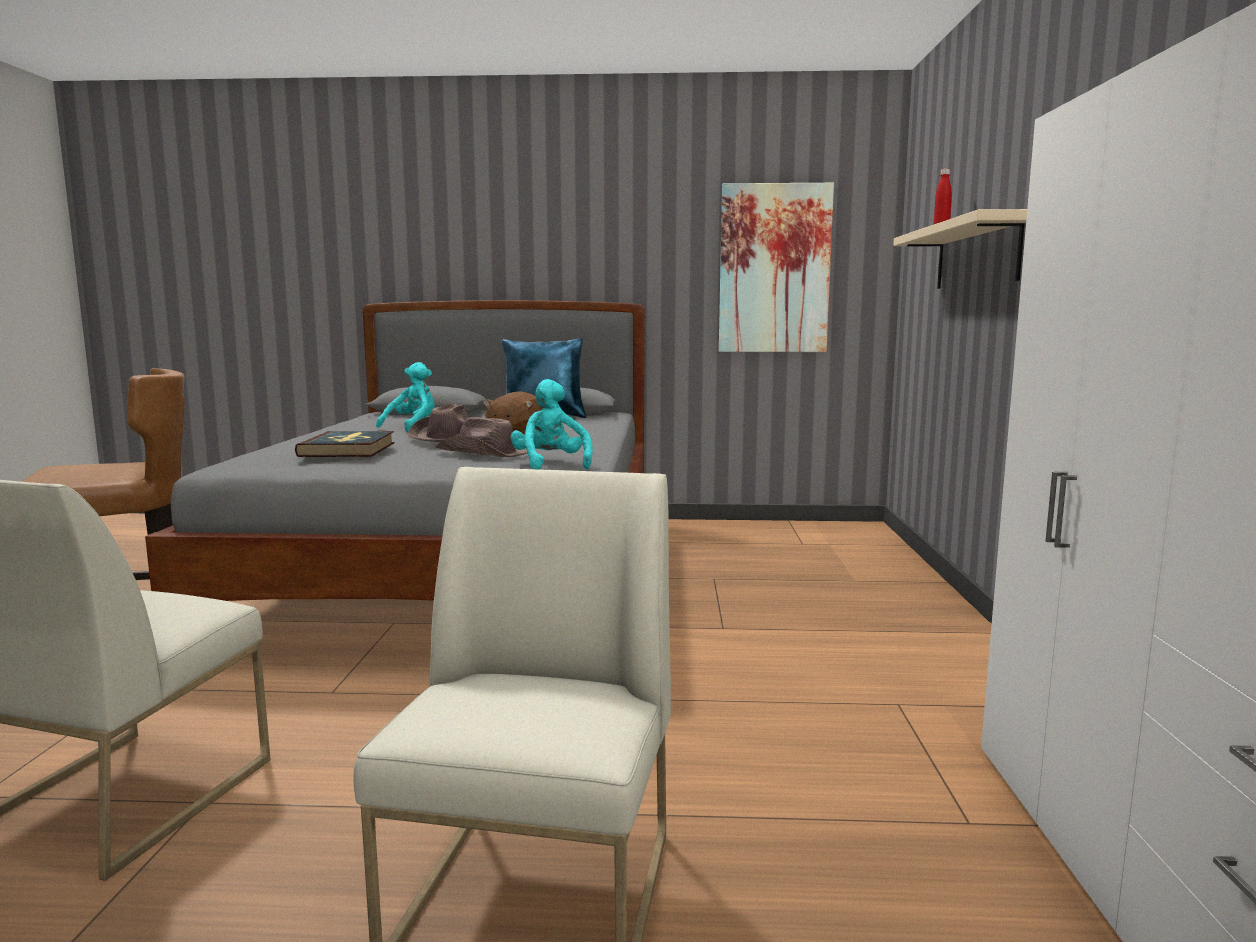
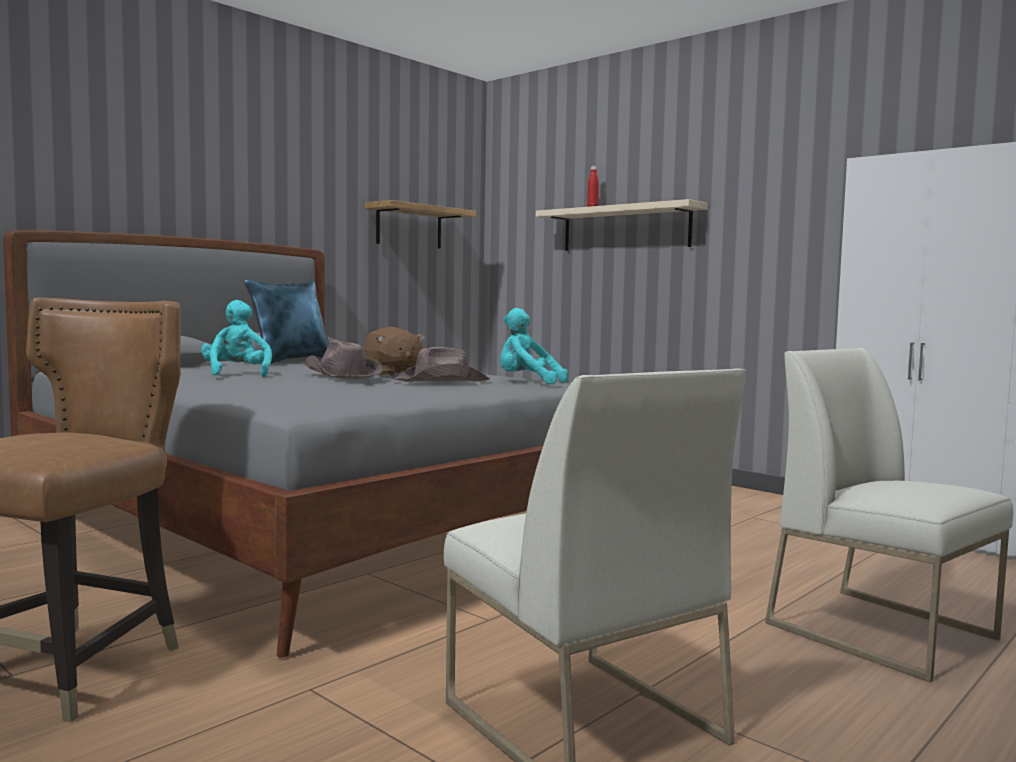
camera: 50 degrees left, 5 degrees down
book [295,431,394,457] -> none
picture [719,183,834,352] -> shelf [365,200,476,249]

